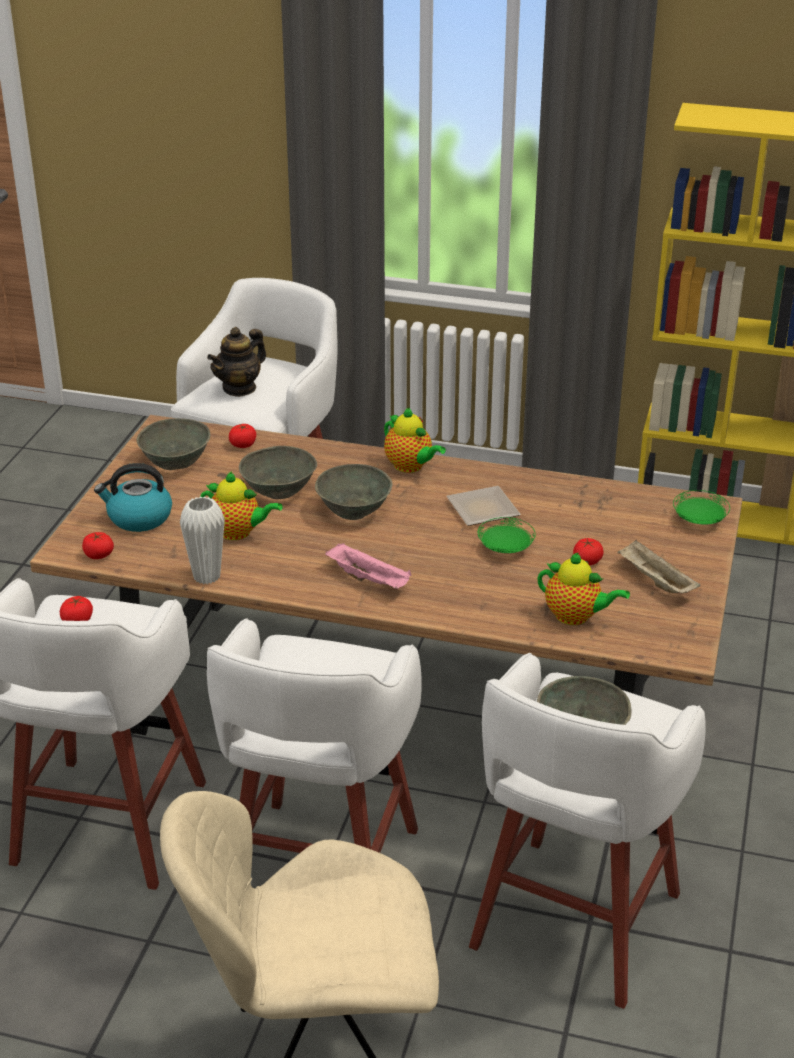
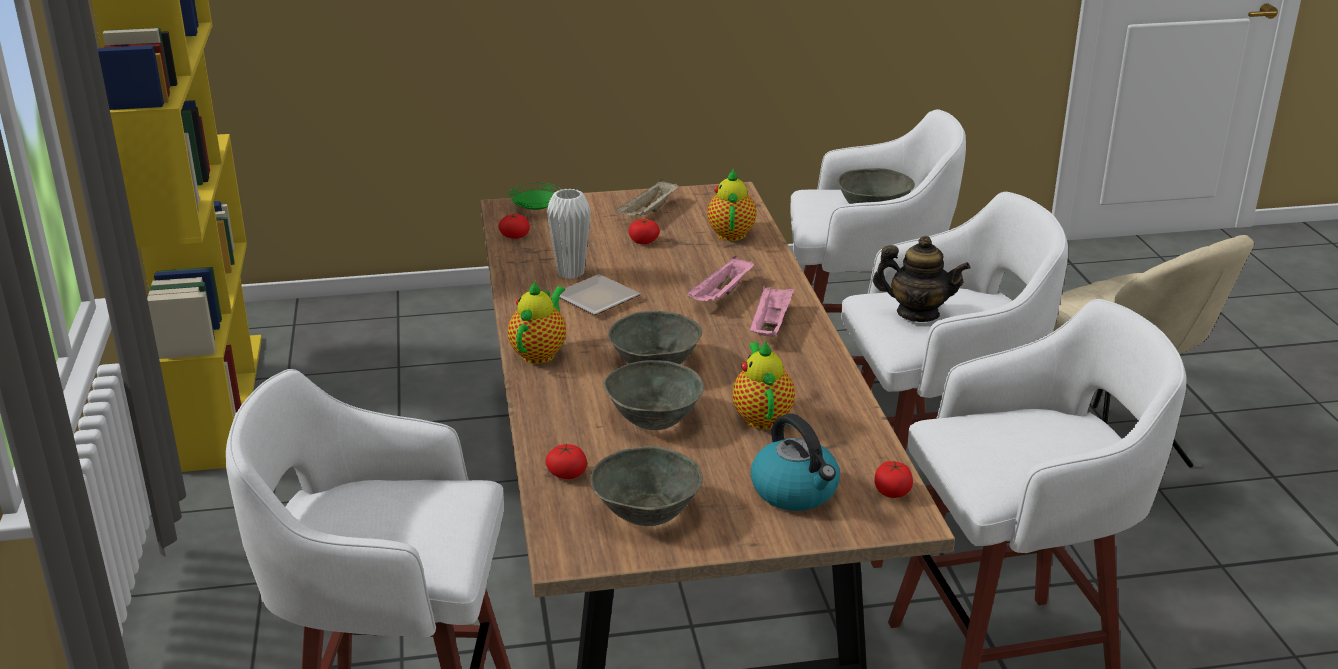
camera: 115 degrees left, 5 degrees down
tomato [60,596,93,621] -> tomato moved to [498,214,530,239]
white vase [180,497,225,584] -> white vase moved to [547,189,591,279]
teapot [207,327,266,397] -> teapot moved to [873,236,970,322]
green plate [478,517,536,553] -> none
none -> pink tray [686,256,754,301]

